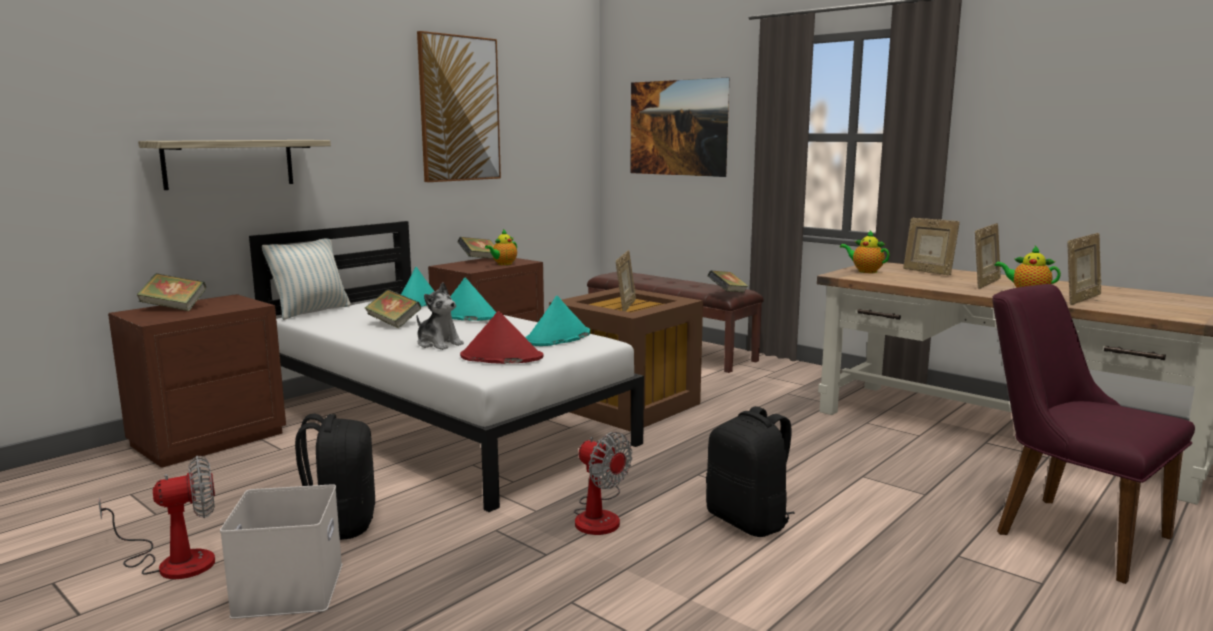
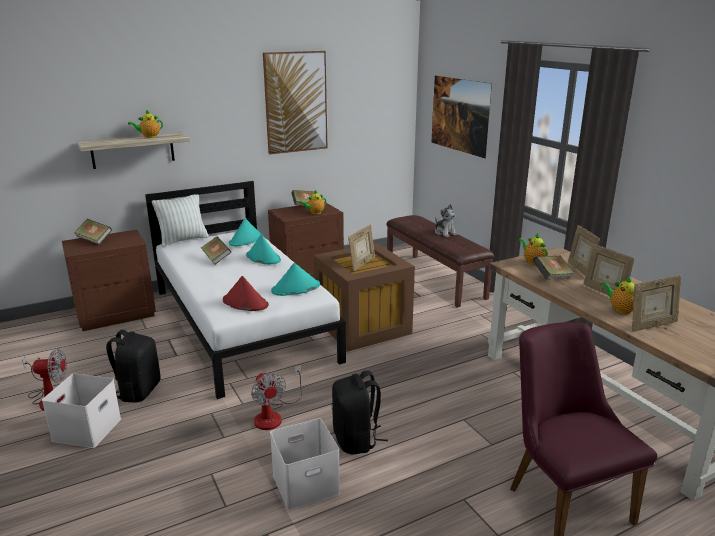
camera: 20 degrees right, 10 degrees up
plush toy [417,282,464,350] -> plush toy moved to [435,204,457,237]
book [707,270,748,293] -> book moved to [532,255,574,279]
picture frame [975,223,1001,289] -> picture frame turned 90 degrees clockwise [584,244,635,296]
none -> teapot [128,109,163,138]
none -> white storage box [270,418,340,510]

